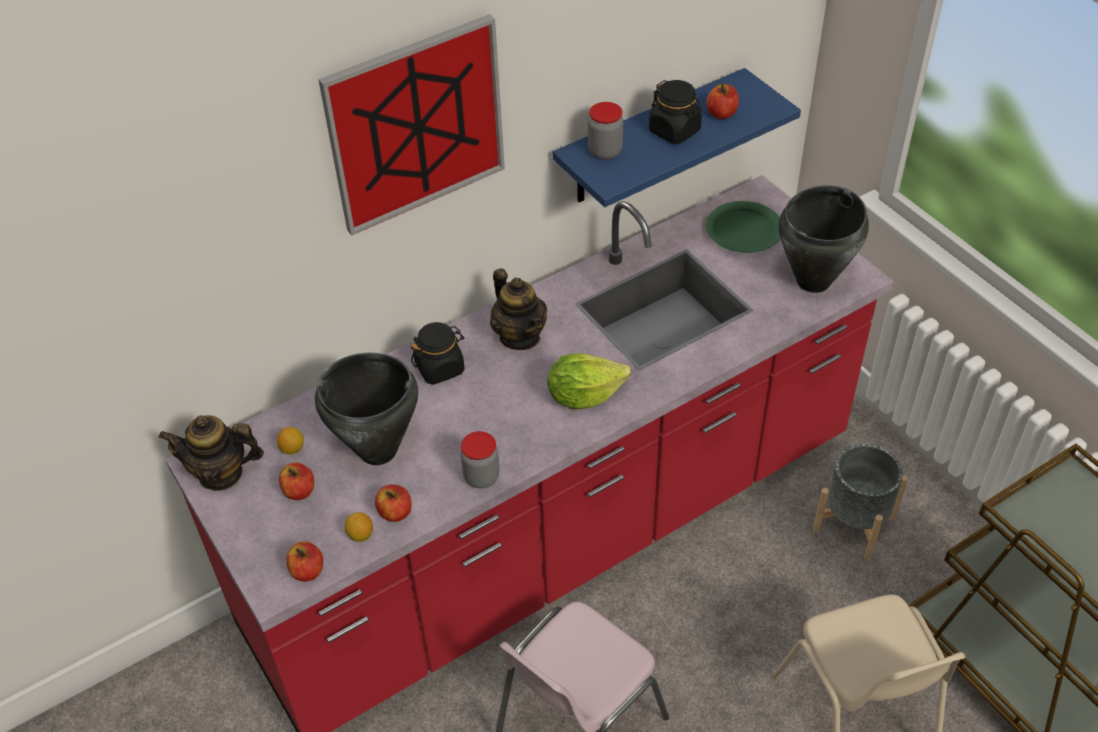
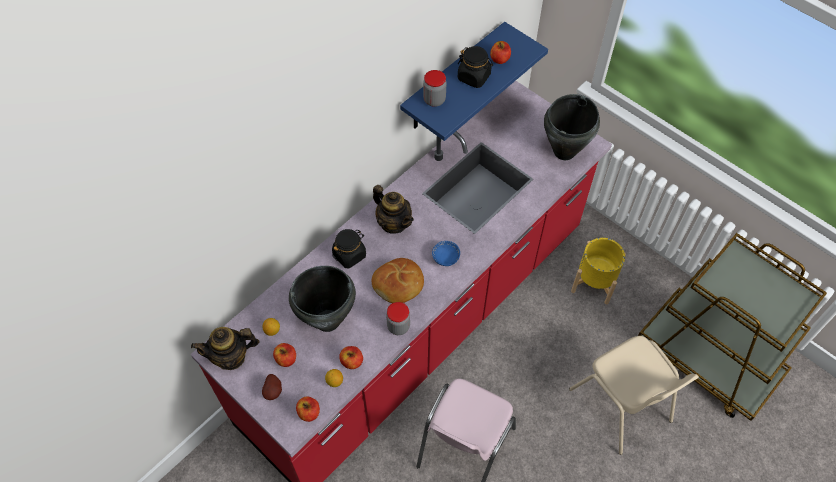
camera: 15 degrees left, 10 degrees up
picture [318,14,505,235] -> none
lettuce [547,353,631,409] -> blue bowl [432,241,460,266]
green plate [706,201,781,253] -> none
grey planter [813,444,908,560] -> yellow planter [571,238,626,304]
none -> potato [262,374,282,400]
none -> bread [372,258,424,303]

